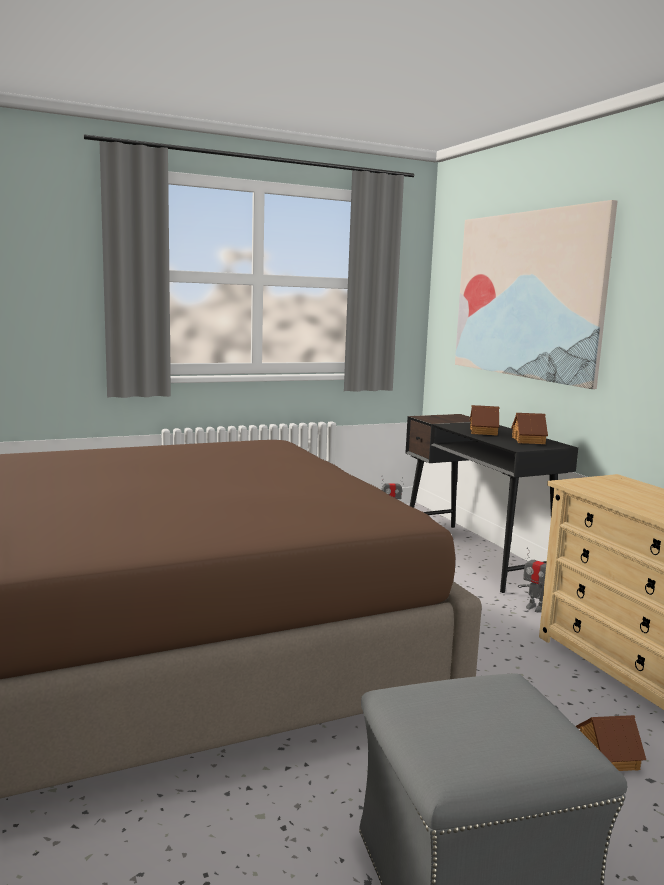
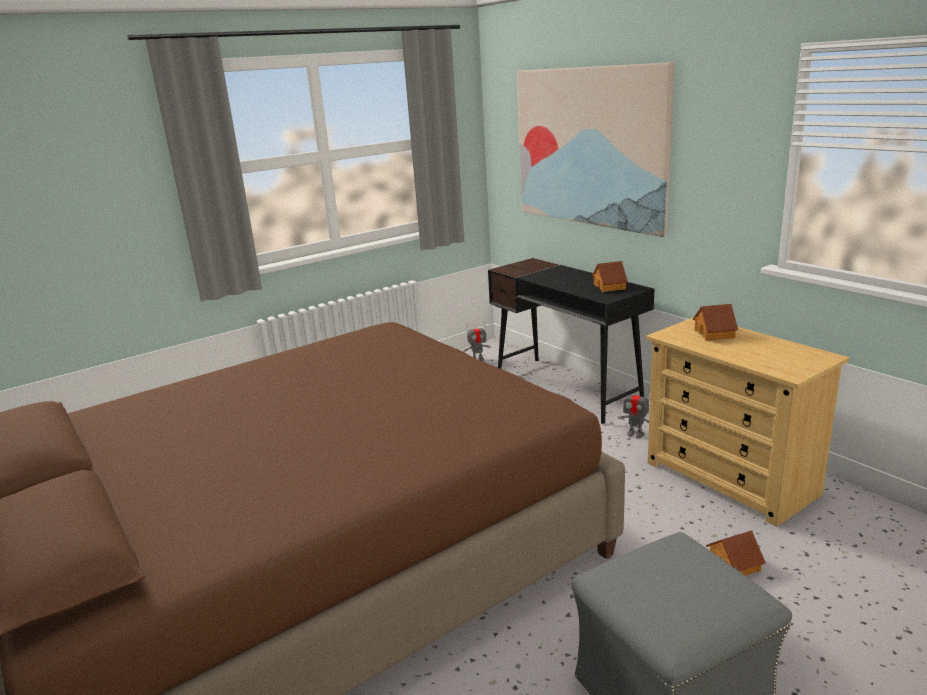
camera: 10 degrees left, 10 degrees up
toy house [470,405,500,435] -> toy house moved to [693,304,738,341]

